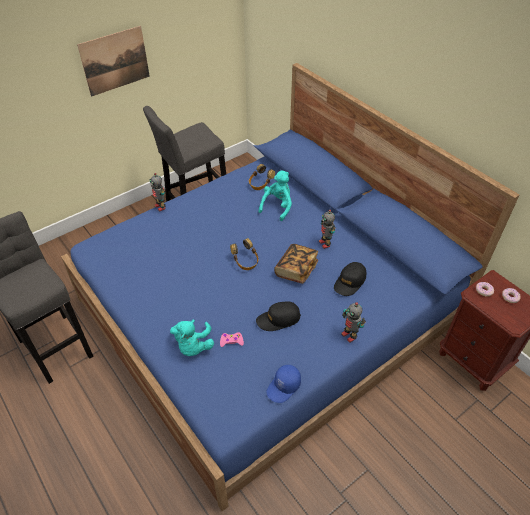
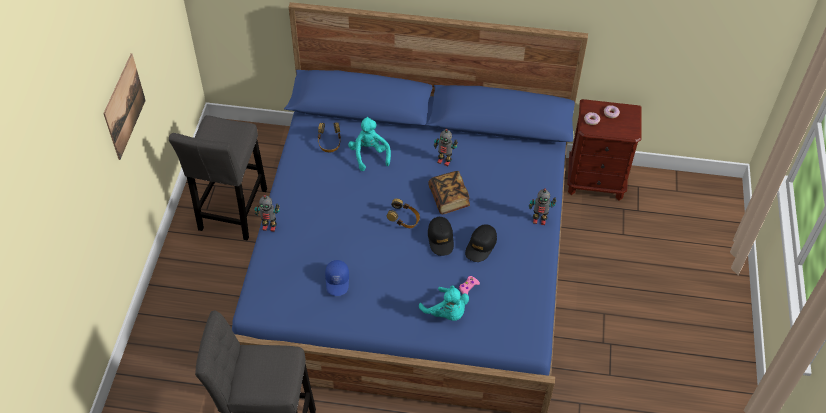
camera: 45 degrees left, 5 degrees up
blue cap [266,365,301,403] -> blue cap moved to [325,260,349,296]
black cap [334,262,366,296] -> black cap moved to [428,217,454,256]

